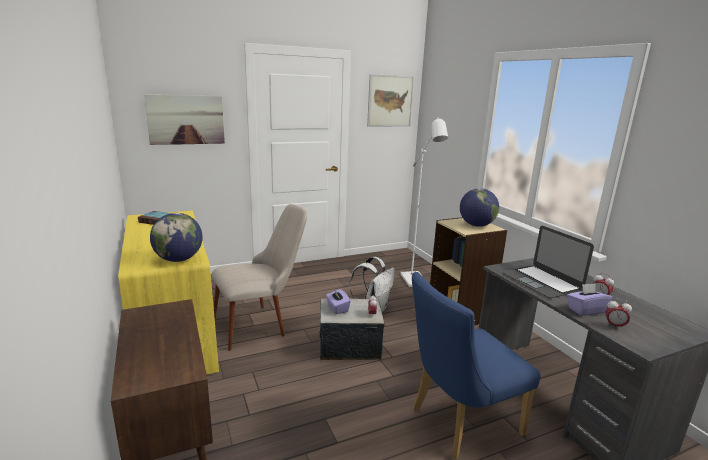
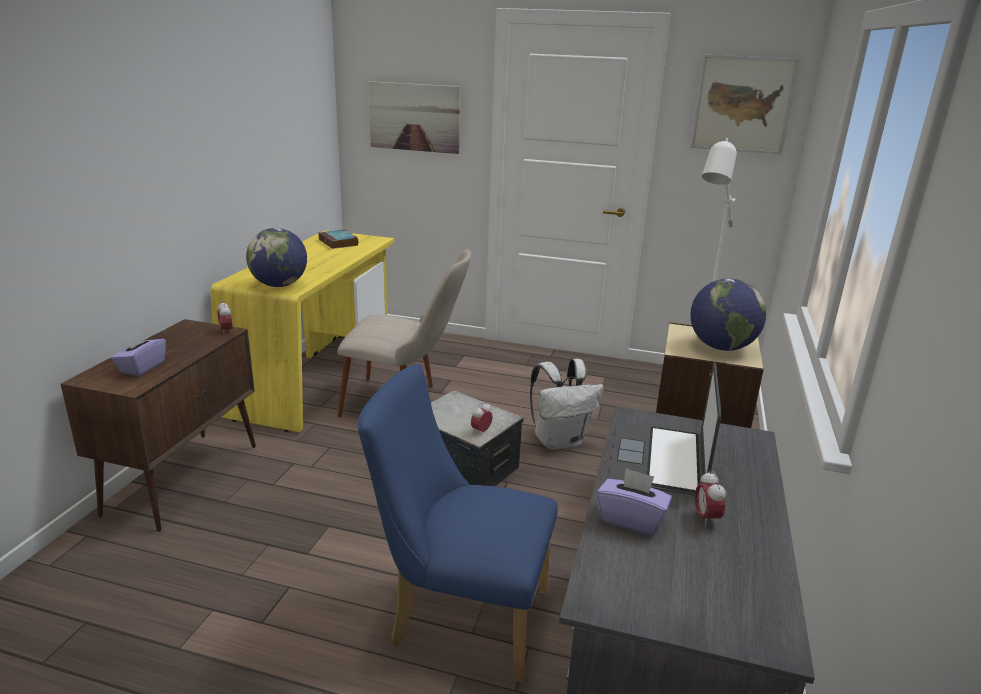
camera: 40 degrees right, 5 degrees up
purple tissue box [326,289,351,314] -> purple tissue box moved to [111,331,166,376]
alarm clock [605,299,632,330] -> alarm clock moved to [217,300,233,335]

